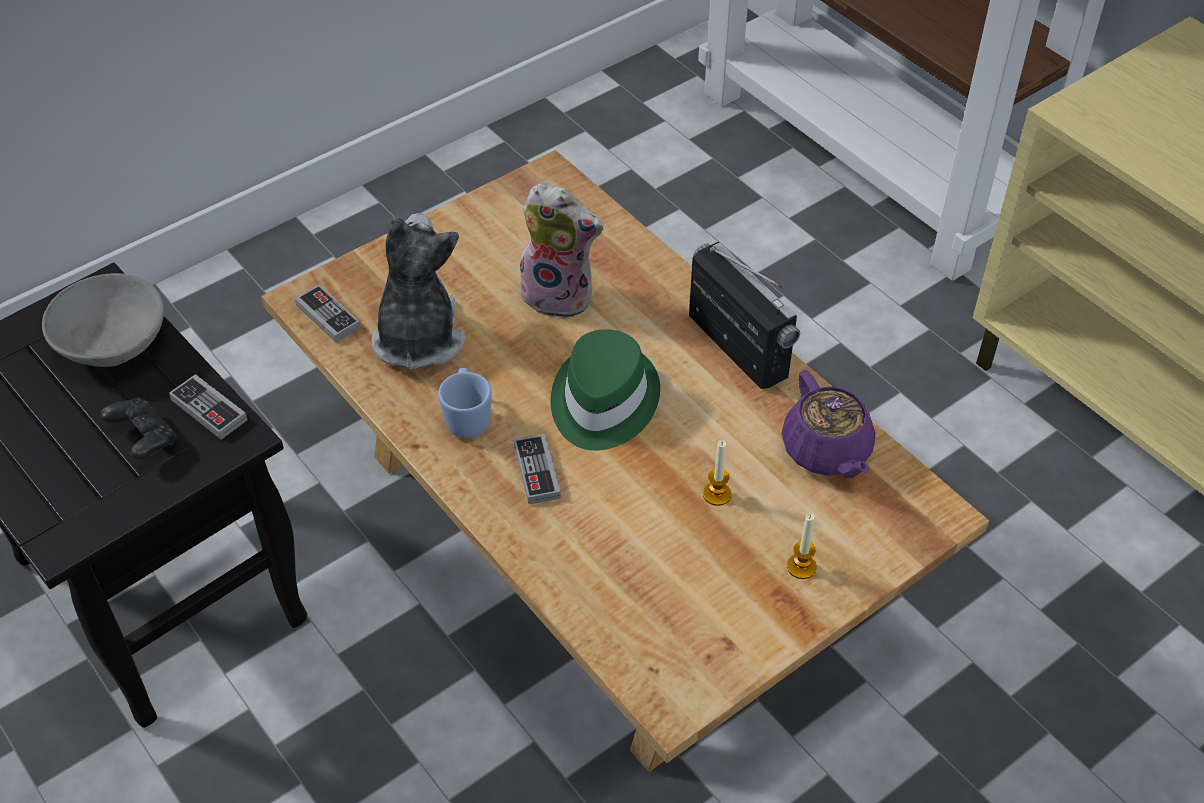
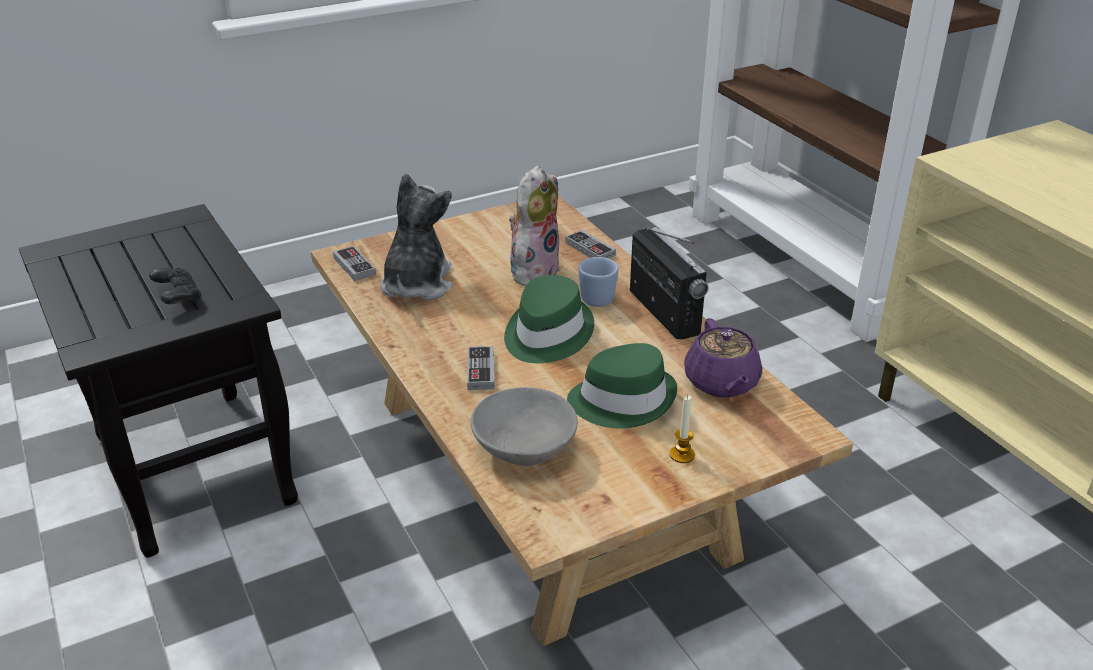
camera: 10 degrees right, 15 degrees down
grey bowl [42,273,164,367] -> grey bowl moved to [471,387,578,466]
game controller [169,374,247,440] -> game controller moved to [565,230,616,259]
blue mug [438,368,492,438] -> blue mug moved to [579,257,618,307]
plush toy [515,182,603,319] -> plush toy turned 90 degrees counterclockwise [509,165,560,286]
candle [703,440,731,506] -> green hat [567,343,677,429]

